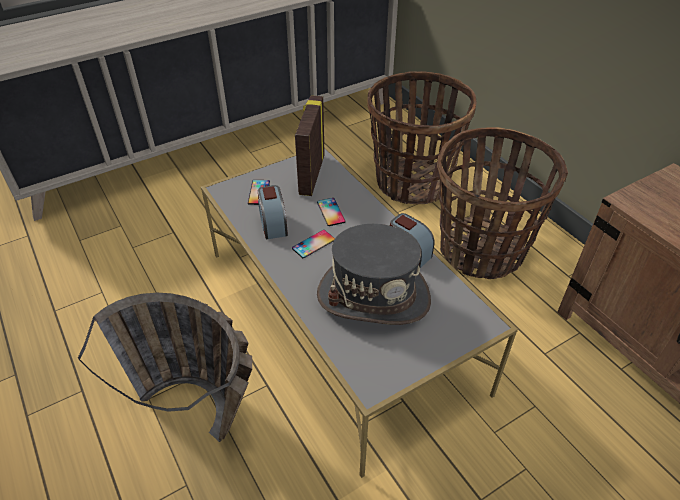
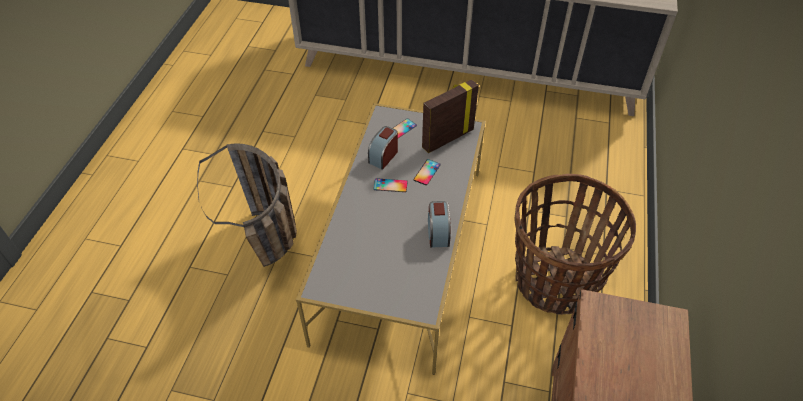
camera: 45 degrees right, 5 degrees up
grey hat [317,224,431,325] -> none
basket [367,71,477,204] -> none

